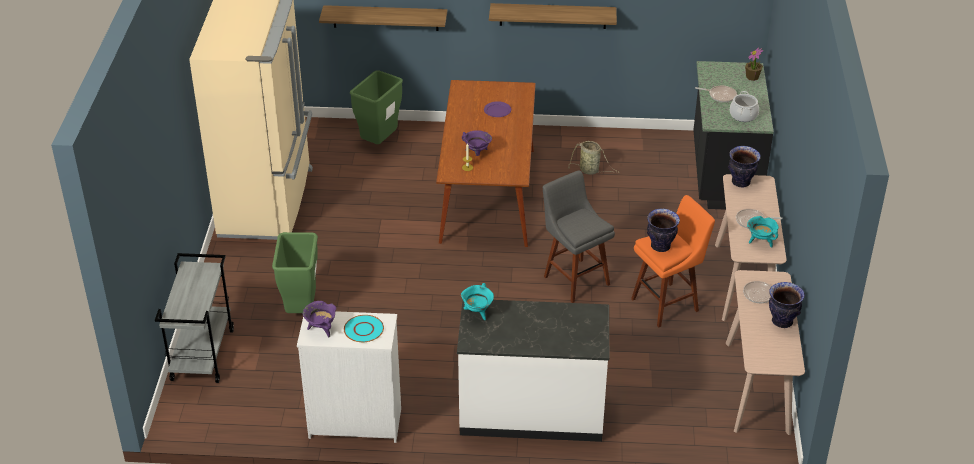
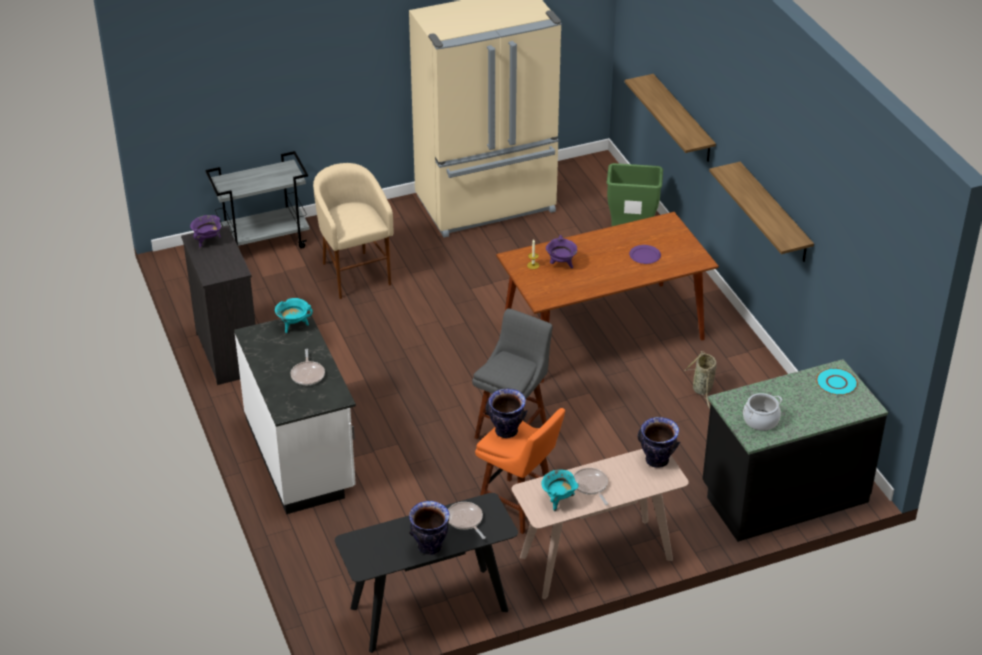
camera: 65 degrees right, 0 degrees up
green trash can [272,232,318,313] -> beige stool [313,163,393,299]
white dresser [297,311,401,443] -> black dresser [181,225,256,385]
turquoise plate [344,315,384,342] -> turquoise plate moved to [816,368,858,395]
frying pan [695,86,737,103] -> frying pan moved to [291,349,325,385]
beige console table [725,270,805,435] -> black console table [335,493,518,653]
potted plant [745,47,763,81] -> none

